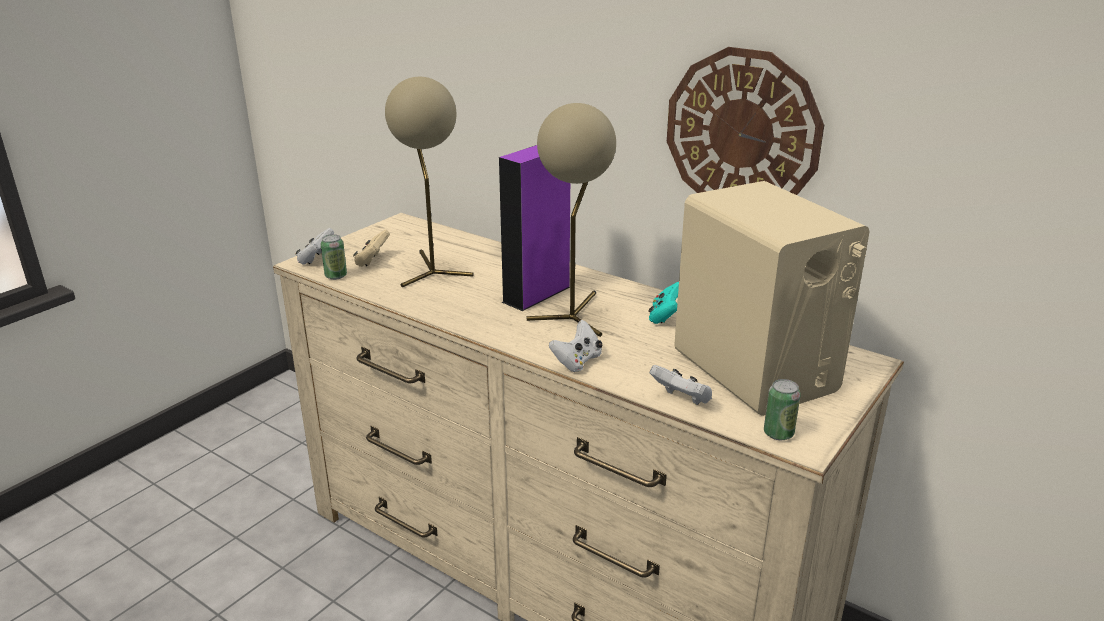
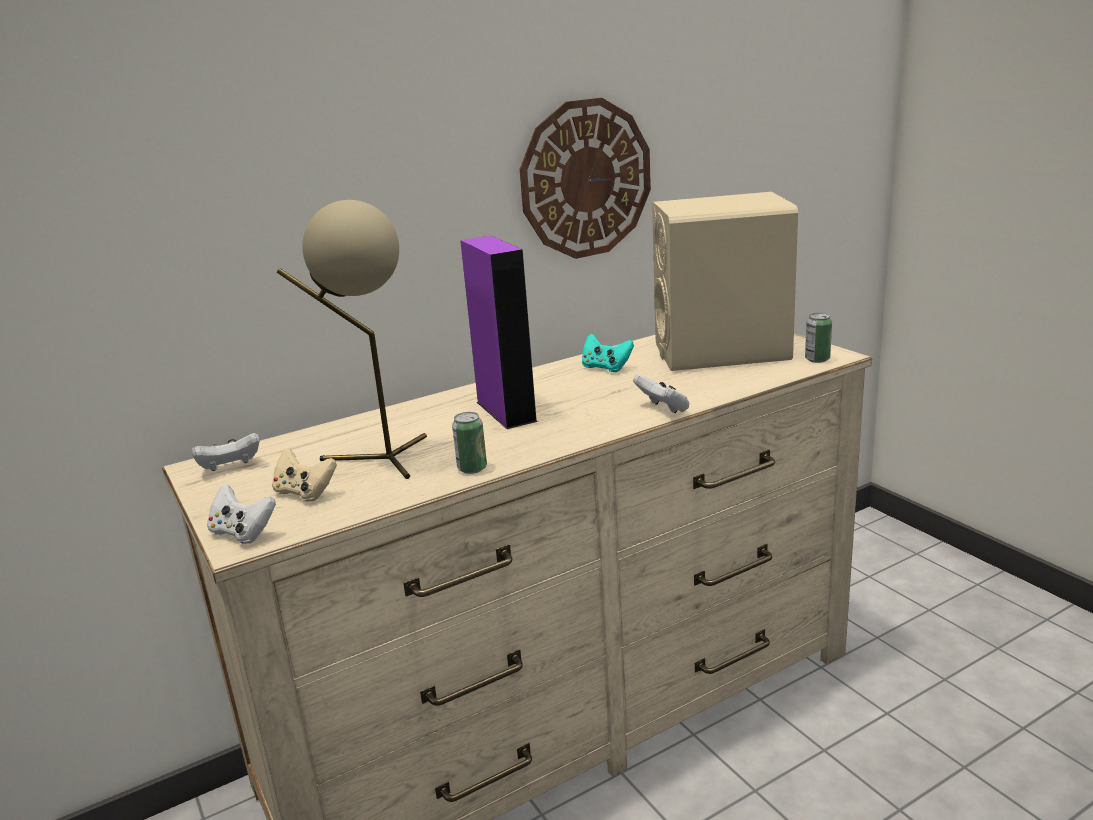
camera: 65 degrees left, 5 degrees down
can [321,234,347,280] -> can moved to [452,412,487,474]
beige table lamp [527,103,616,337] -> none
white game controller [650,365,712,405] -> white game controller moved to [192,433,260,471]

